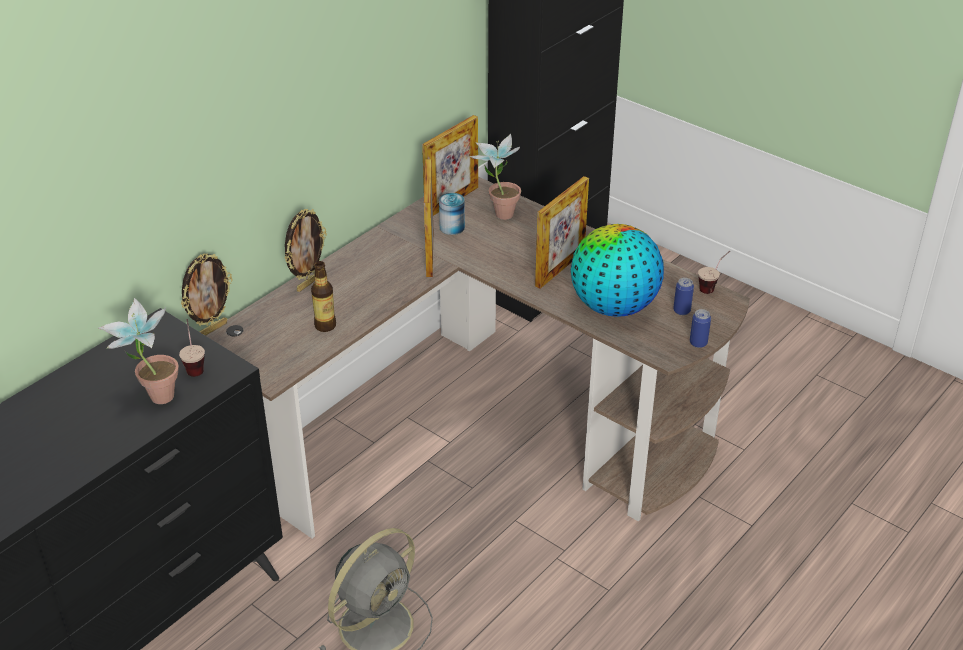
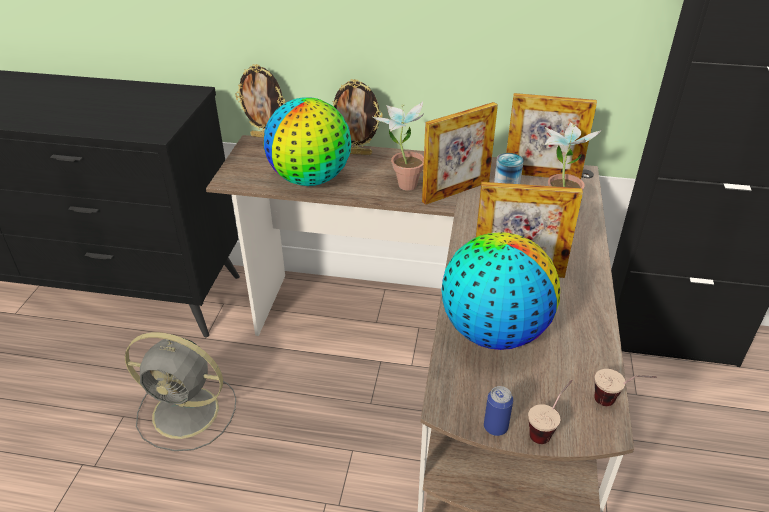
camera: 60 degrees right, 0 degrees up
potted plant [99,298,179,404] -> potted plant moved to [371,101,424,191]
cup [179,319,205,377] -> cup moved to [528,380,572,444]
bottle [311,261,336,332] -> globe [264,97,351,186]
can [673,278,694,315] -> none

